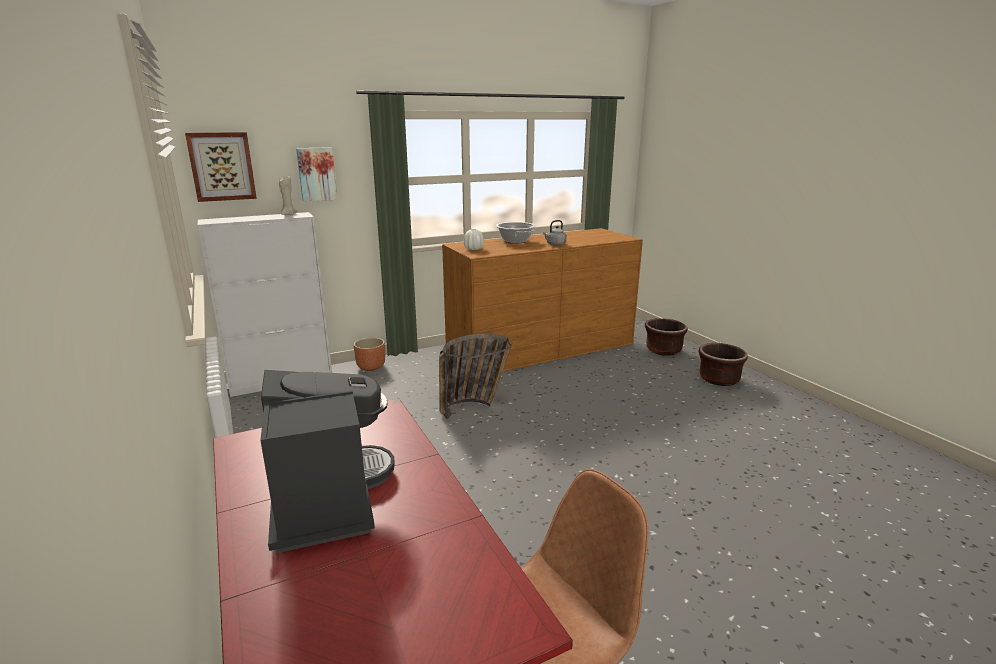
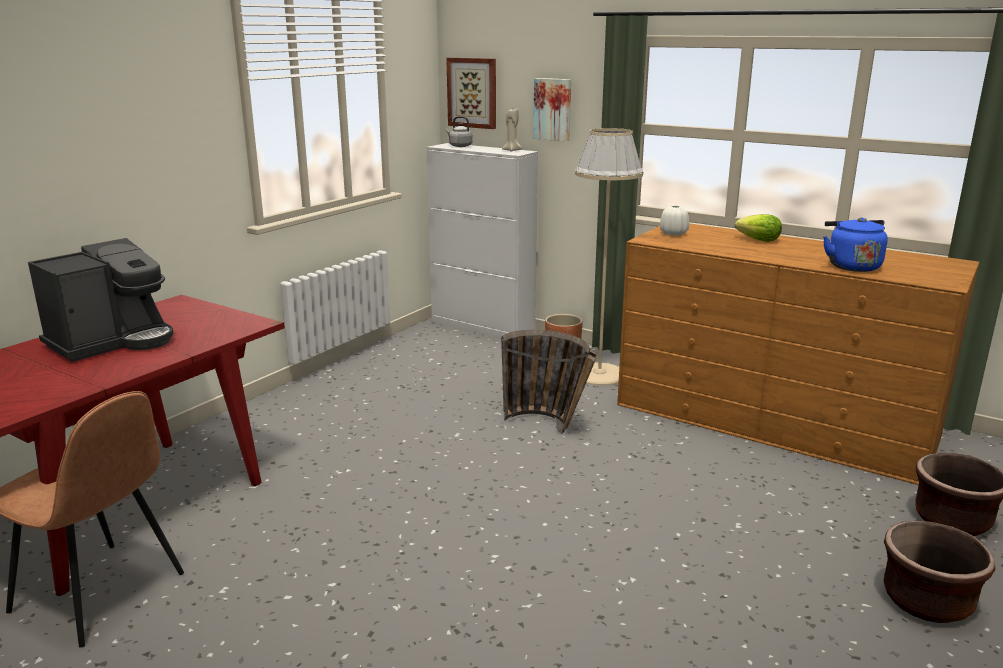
camera: 60 degrees right, 0 degrees up
cooking pot [496,222,536,243] -> lettuce [735,214,782,242]
grey kettle [543,220,567,246] -> grey kettle moved to [446,116,473,147]
none -> beige floor lamp [575,128,644,385]
none -> blue kettle [823,217,888,272]

